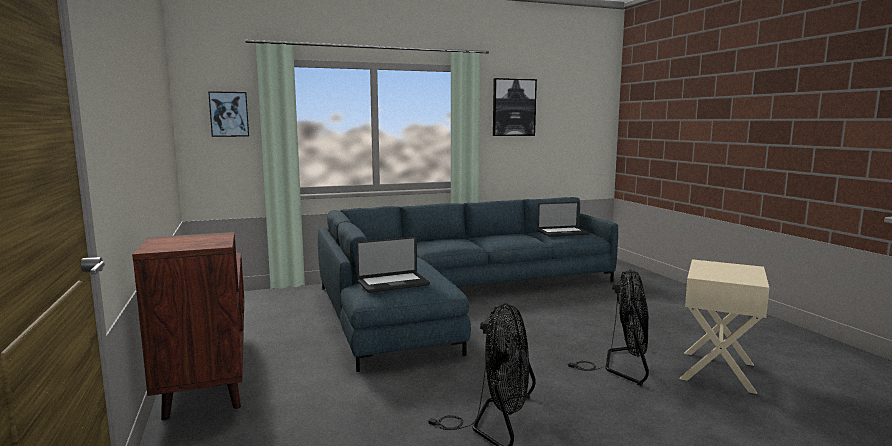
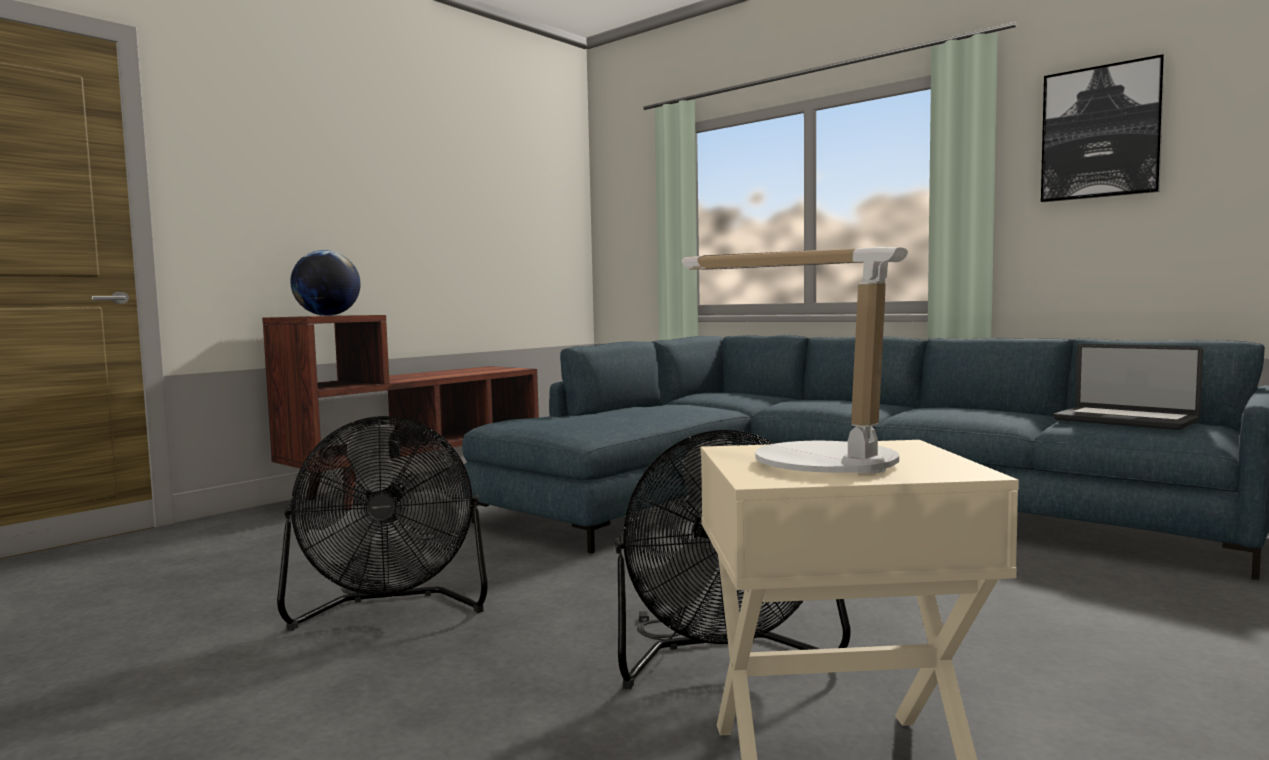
camera: 60 degrees right, 5 degrees down
picture [208,91,249,137] -> none
laptop [356,236,430,293] -> none
none -> globe [290,250,361,316]
none -> table lamp [681,247,908,473]

